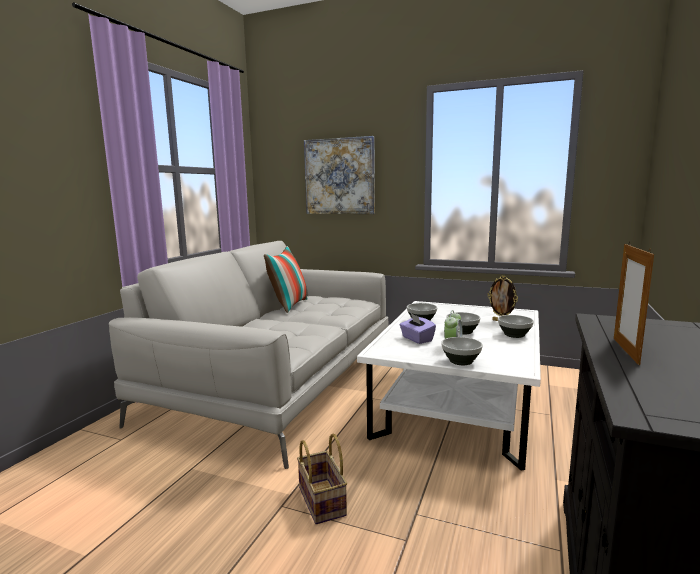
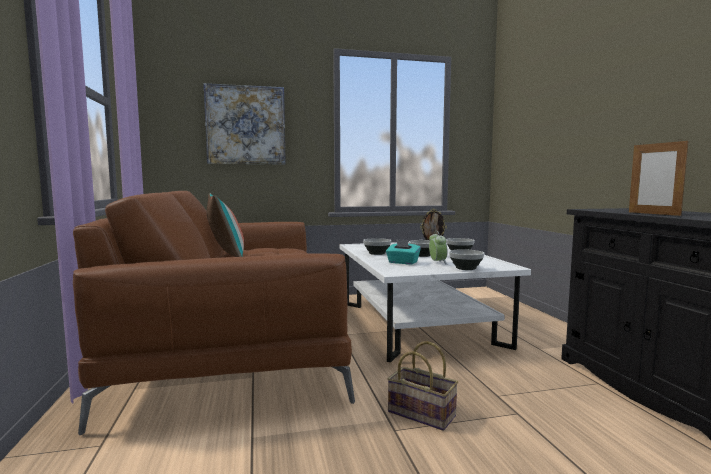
camera: 35 degrees left, 5 degrees down
grey sofa [109,241,389,469] -> brown sofa [73,191,355,435]
purple tissue box [400,313,436,344] -> turquoise tissue box [386,239,421,265]

